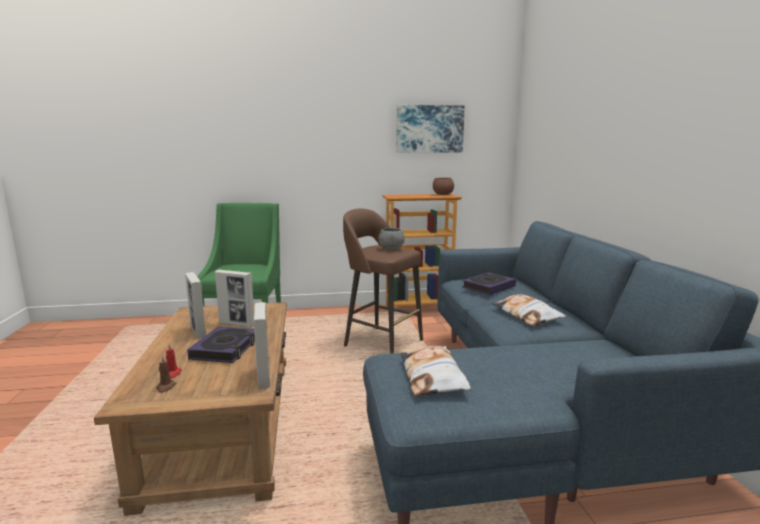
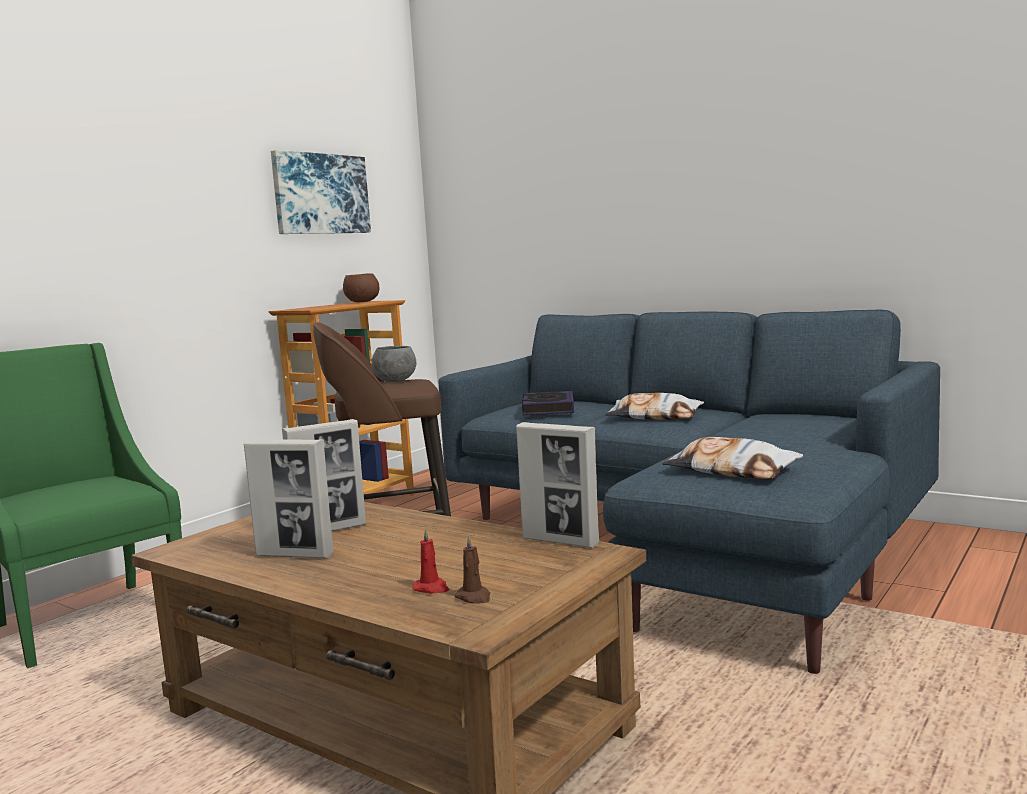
camera: 45 degrees left, 5 degrees down
book [187,326,255,363] -> none

